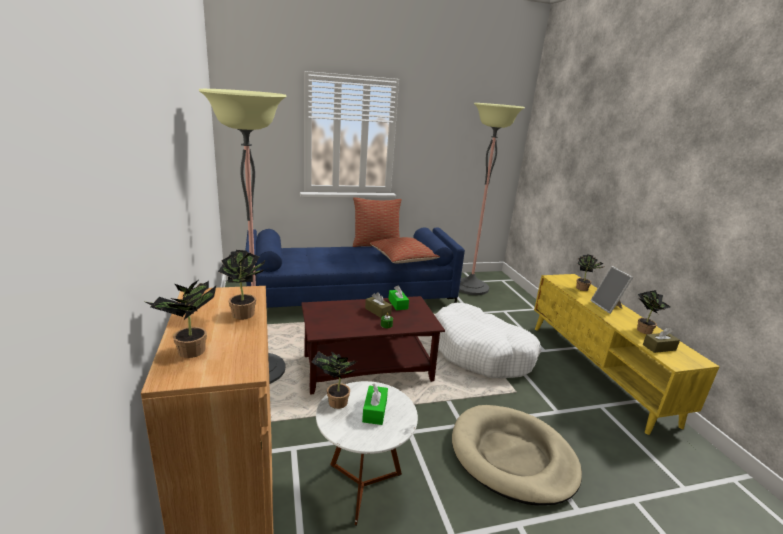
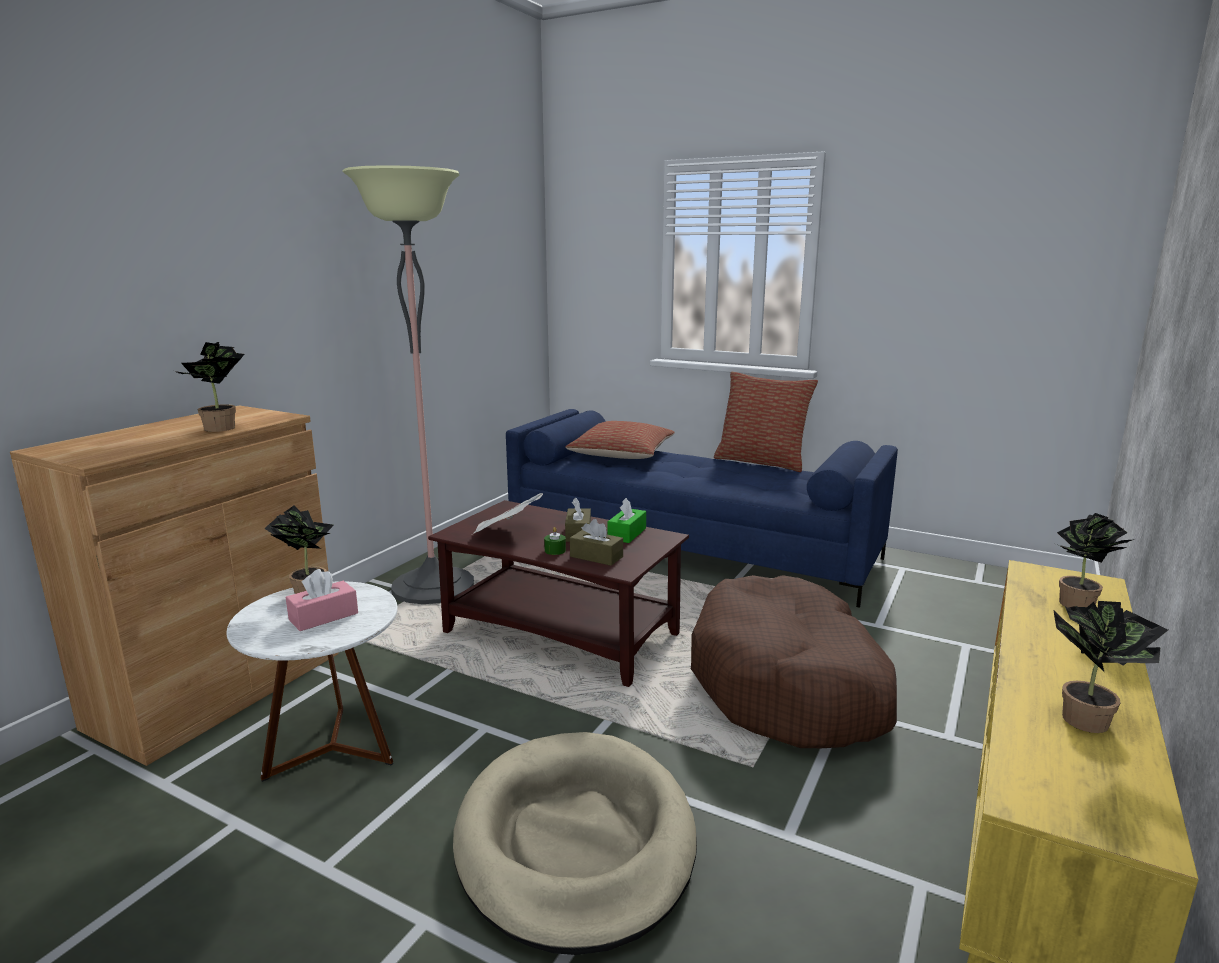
camera: 45 degrees right, 5 degrees down
potted plant [143,280,216,358] -> none
green tissue box [362,384,388,425] -> pink tissue box [286,569,358,631]
pillow [370,237,440,263] -> pillow moved to [565,421,675,459]
white dog bed [435,303,541,378] -> brown dog bed [691,575,897,748]
floor lamp [459,103,525,295] -> none
picture frame [590,266,633,314] -> none
brown tissue box [643,327,680,353] -> brown tissue box moved to [570,519,623,566]
none -> newspaper [473,493,543,534]

